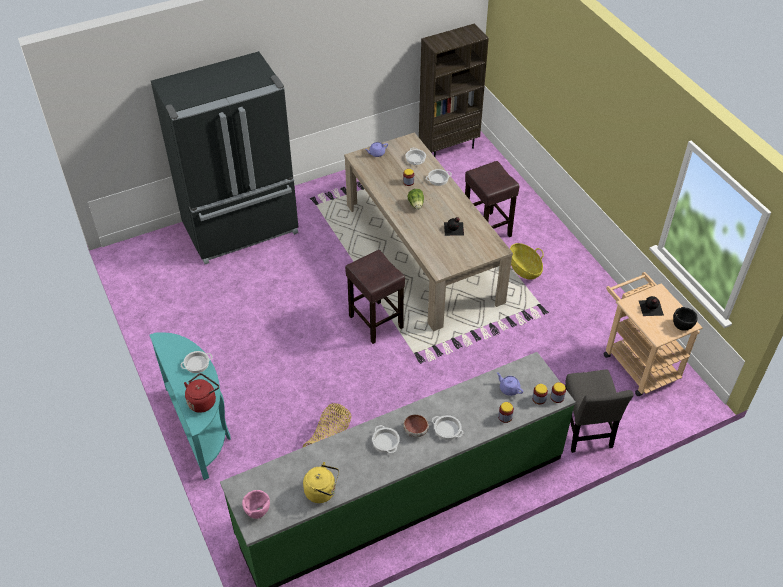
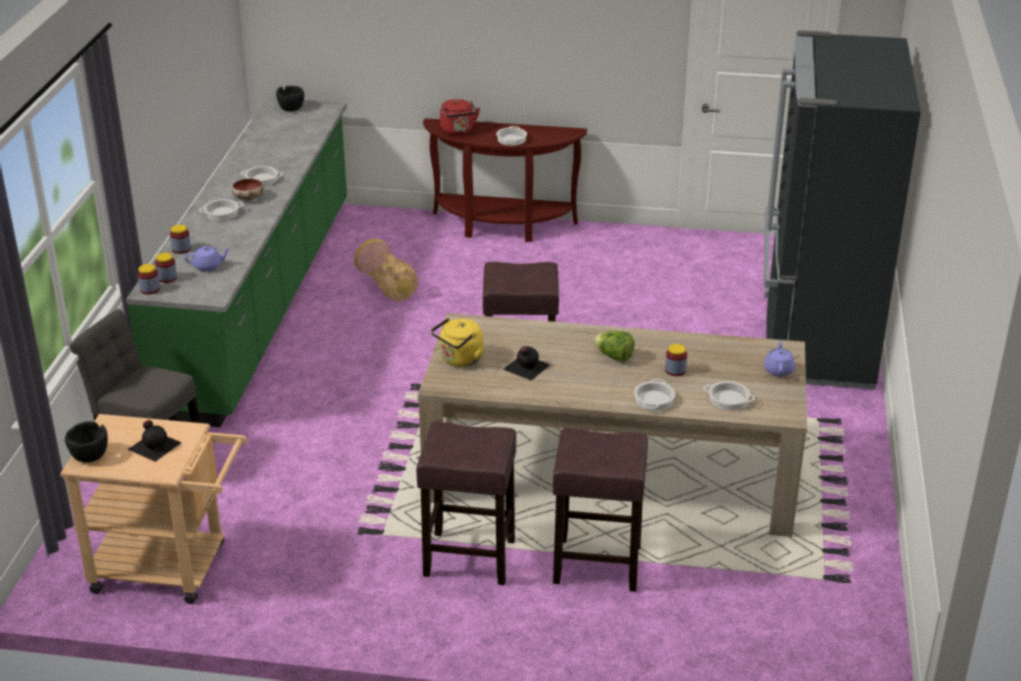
camera: 125 degrees right, 15 degrees down
turquoise console table [149,332,231,480] -> brown console table [423,118,587,242]
pink bowl [242,490,270,519] -> black bowl [276,86,304,111]
yellow kettle [303,462,339,503] -> yellow kettle moved to [431,318,484,367]
brown bookcase [419,23,489,158] -> none
basket [510,243,544,279] -> brown stool [416,422,516,585]

